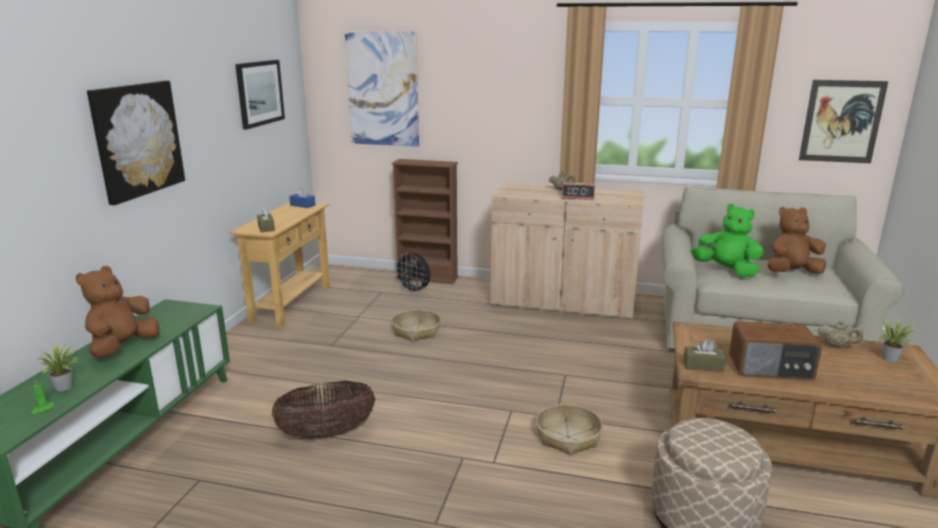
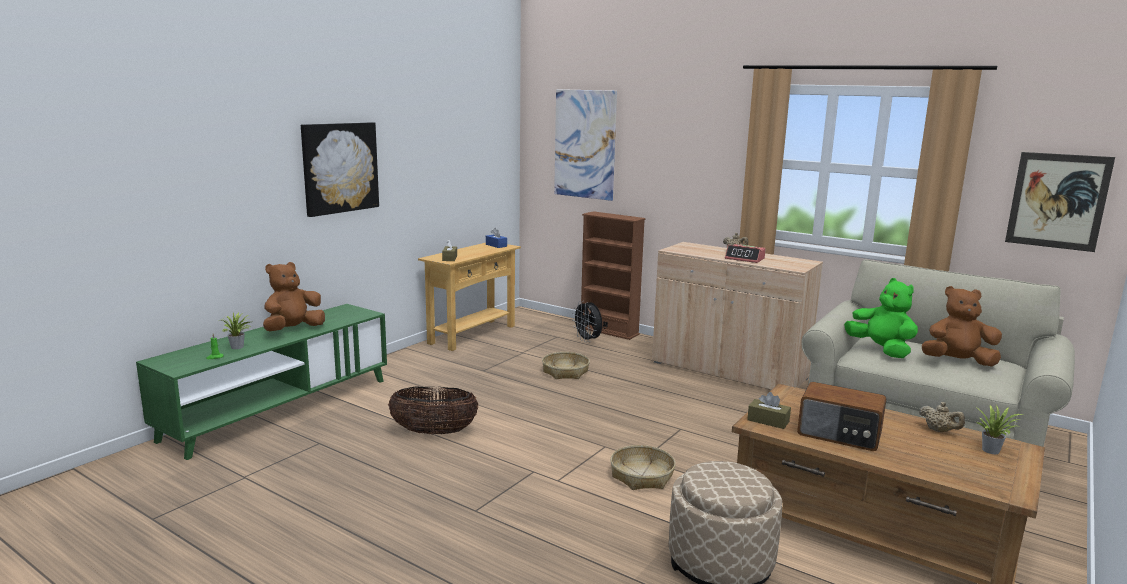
camera: 20 degrees right, 5 degrees down
picture [235,60,285,130] -> none

